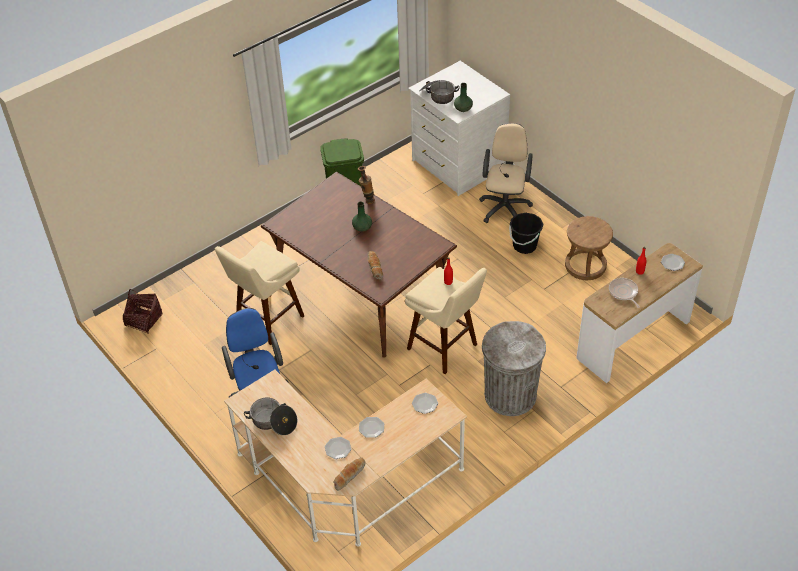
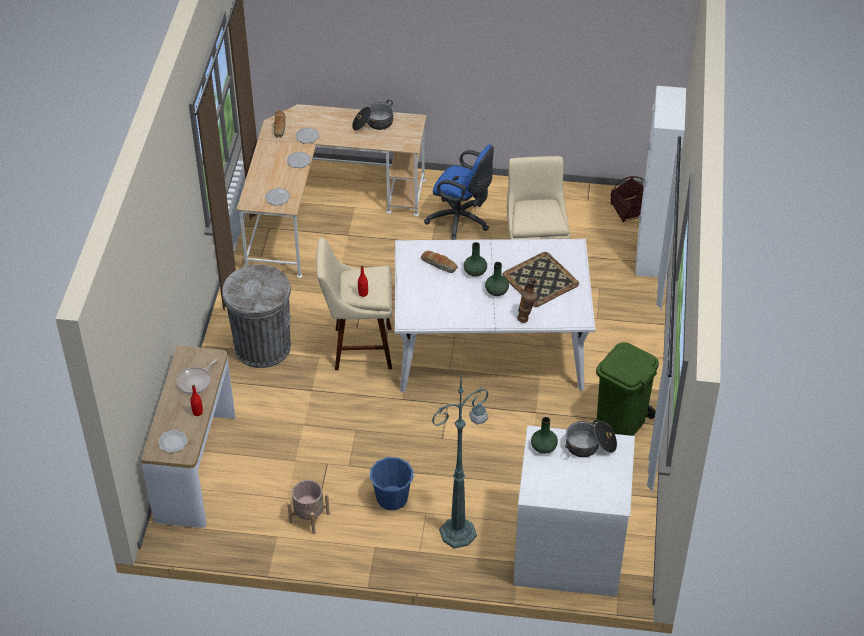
camera: 135 degrees right, 0 degrees up
brown dining table [261,172,457,358] -> white dining table [395,239,596,392]
beige office chair [479,123,533,223] -> green floor lamp [432,378,489,549]
black bucket [509,213,544,254] -> blue bucket [369,457,414,510]
brown stool [565,216,613,280] -> beige planter [287,480,330,534]
frying pan [609,278,640,308] -> frying pan turned 105 degrees clockwise [176,358,218,394]
none -> green vase [464,242,487,277]
none -> tray [503,252,579,307]
none -> white cabinet [635,86,686,278]

